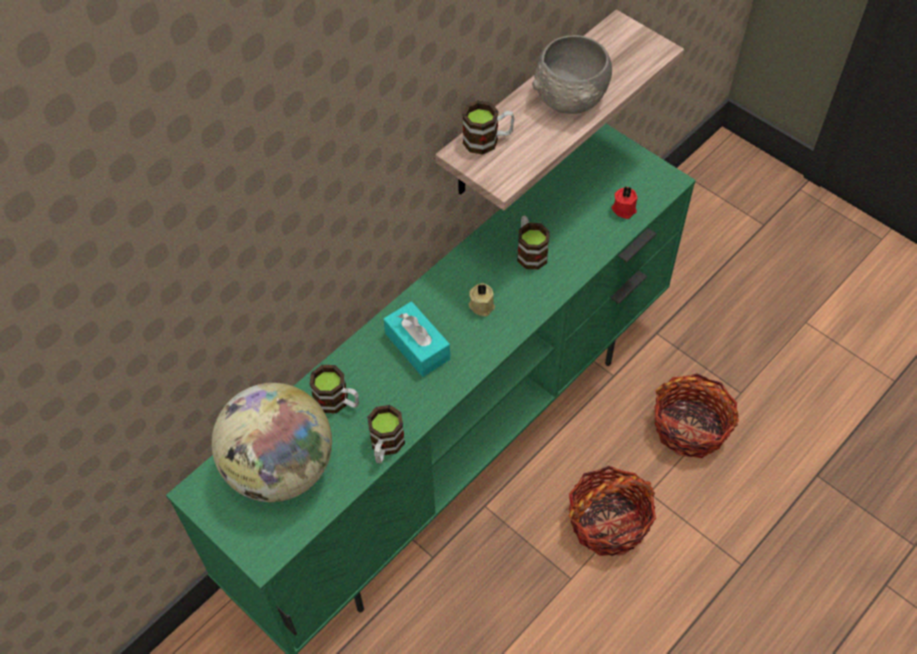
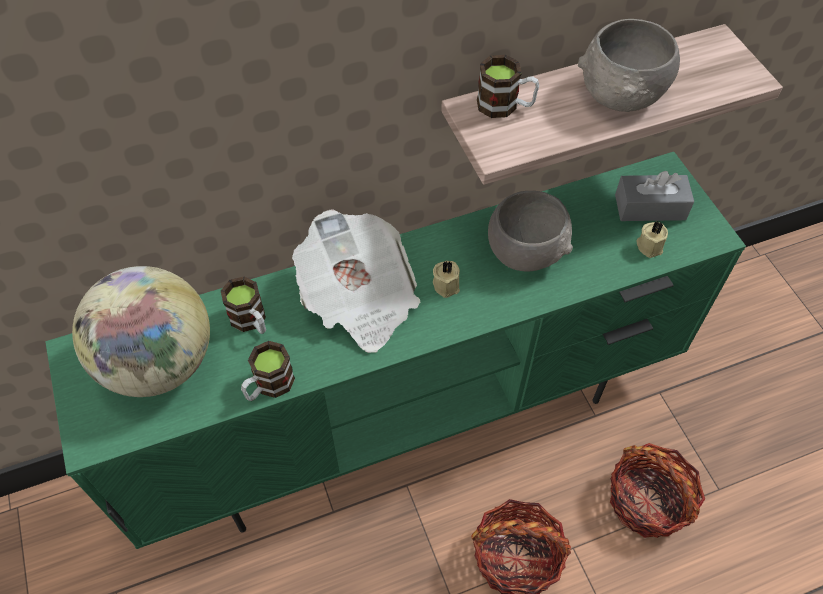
camera: 25 degrees right, 0 degrees up
turquoise tissue box [384,302,450,377] -> newspaper [292,209,421,353]
mug [517,215,550,270] -> grey bowl [488,191,573,272]
red candle [612,186,637,219] -> beige candle [637,221,668,258]
none -> grey tissue box [615,171,694,221]

